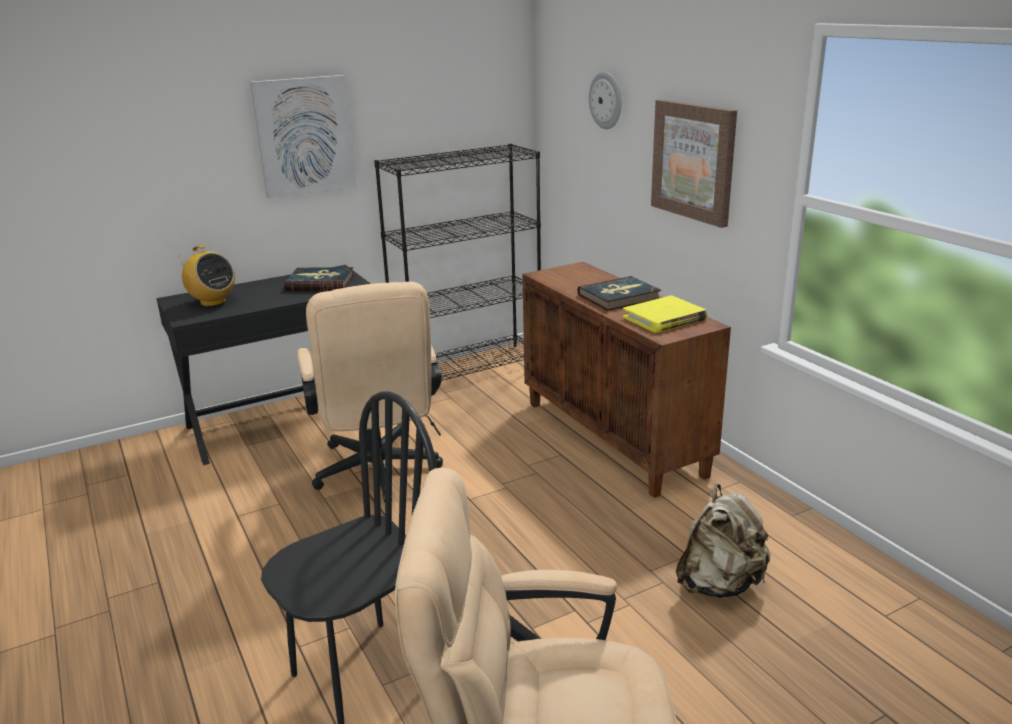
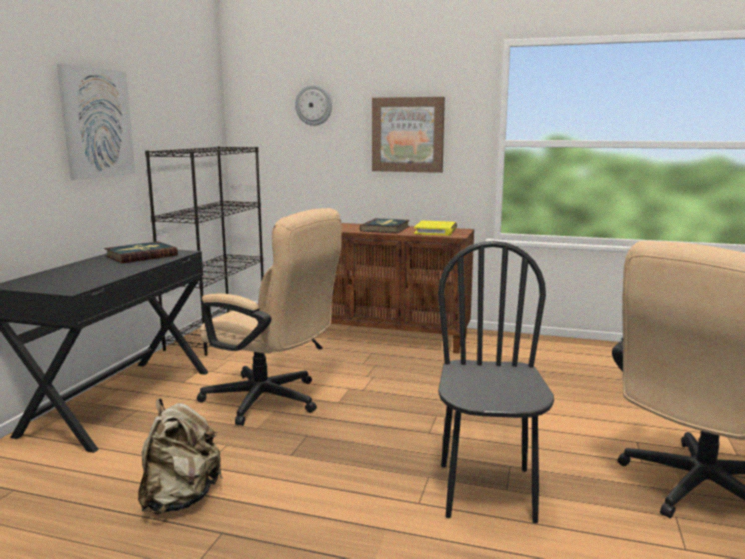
camera: 45 degrees left, 10 degrees down
radio [179,245,235,307] -> none
beige backpack [676,484,771,598] -> beige backpack moved to [138,398,223,515]

